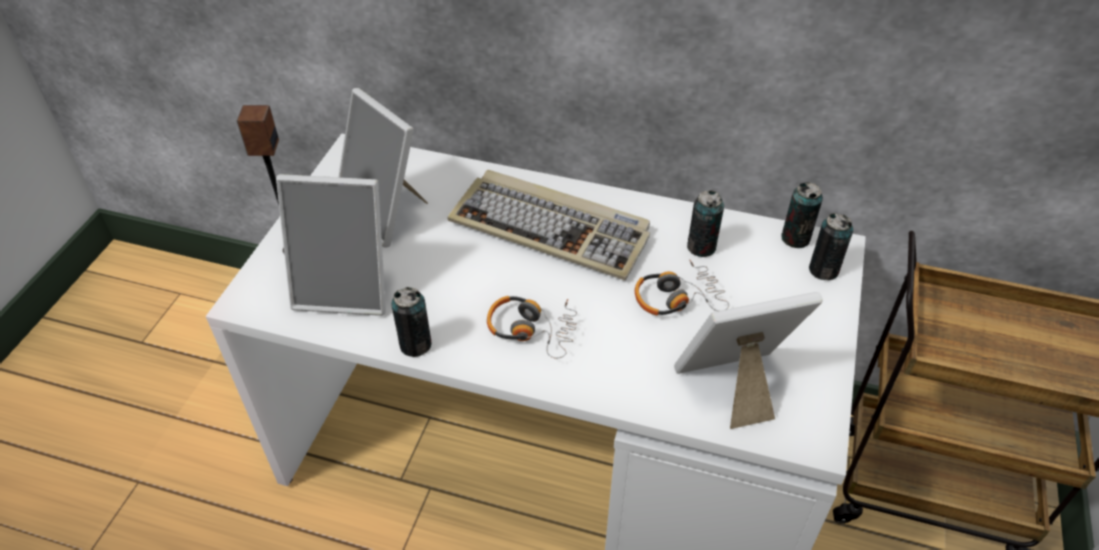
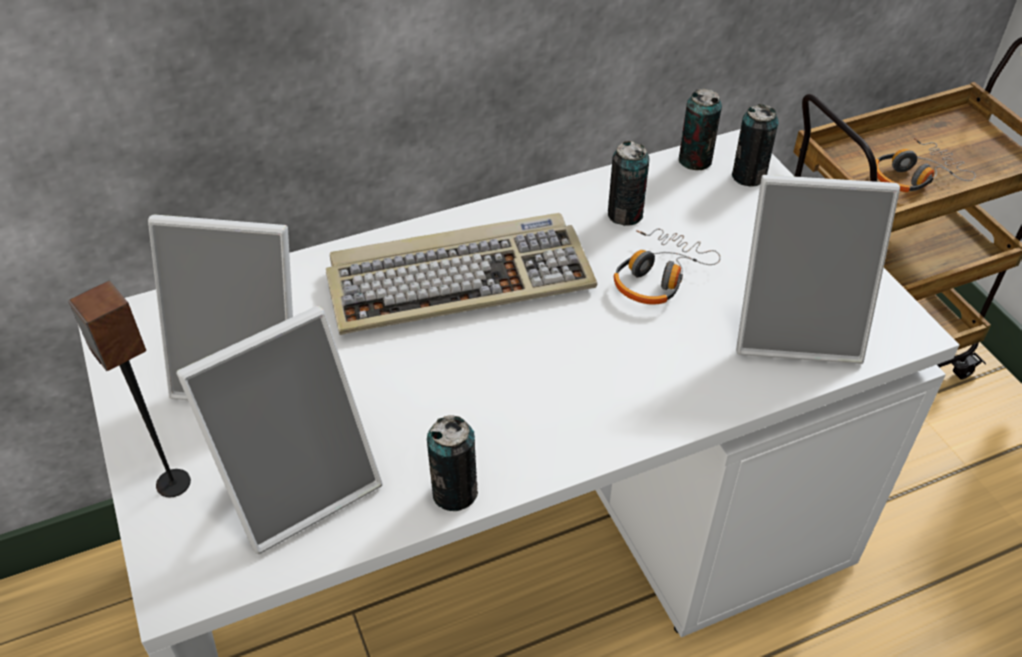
camera: 40 degrees left, 0 degrees up
headphones [487,296,577,359] -> headphones moved to [876,138,976,192]
picture frame [674,292,823,429] -> picture frame turned 120 degrees counterclockwise [736,175,900,364]

